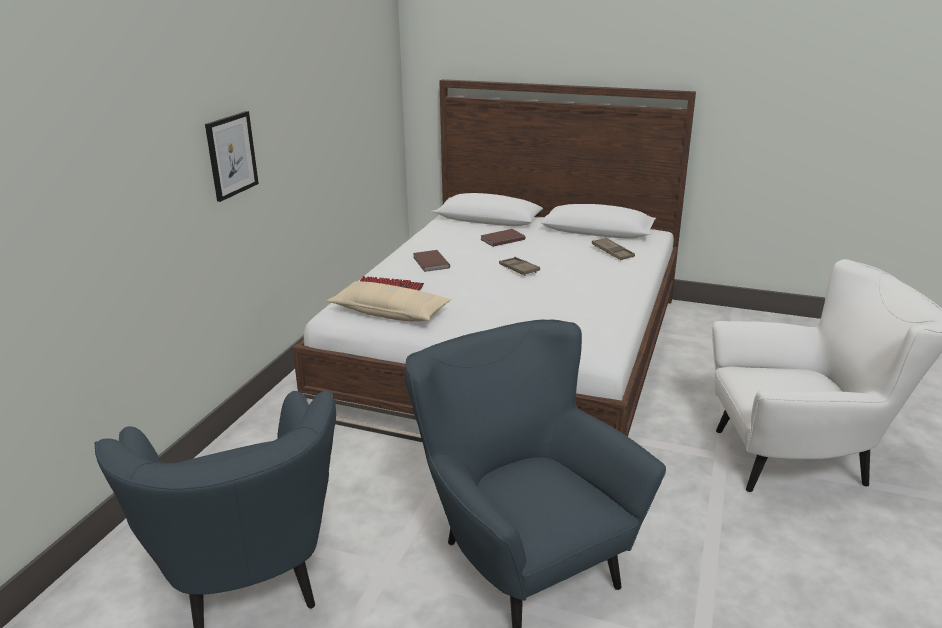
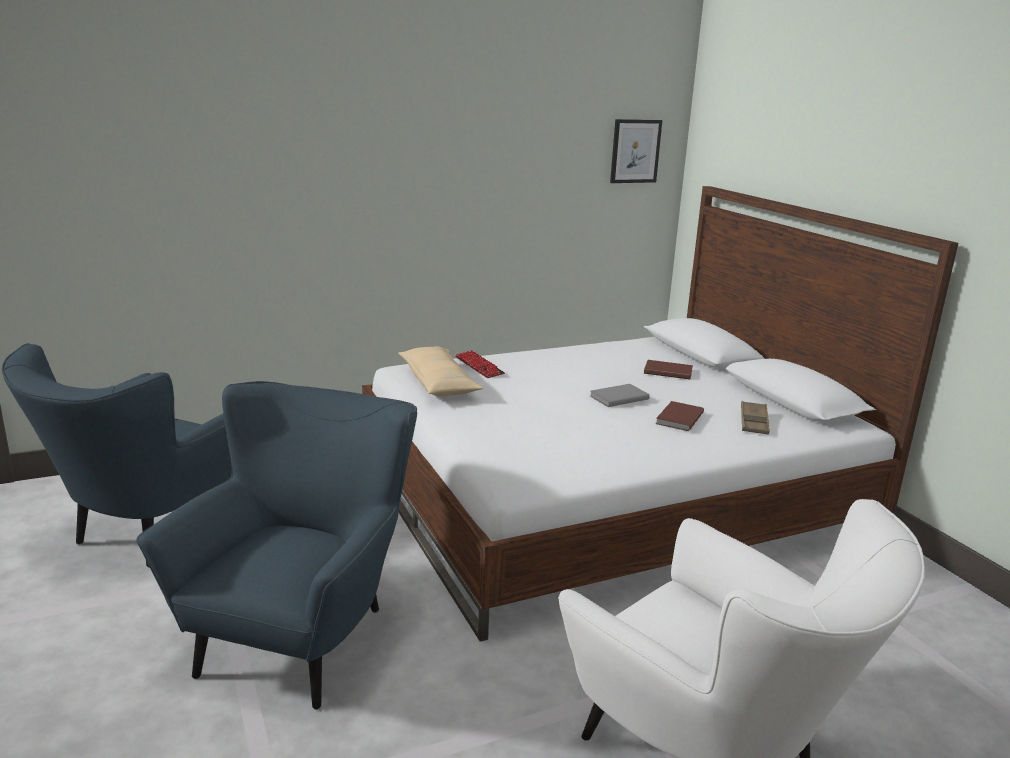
camera: 45 degrees right, 5 degrees down
picture [205,111,259,202] -> picture moved to [610,119,662,183]
brown book [413,250,450,272] -> brown book moved to [656,401,704,431]
brown tray [499,257,540,276] -> grey book [590,384,650,407]

